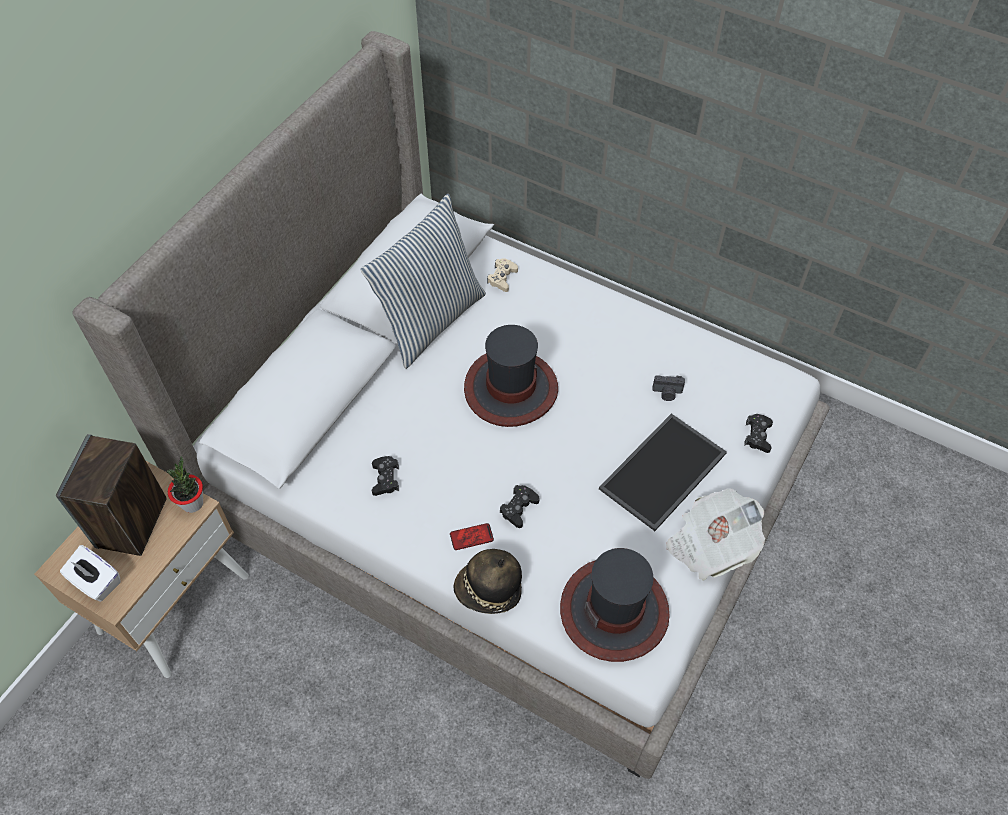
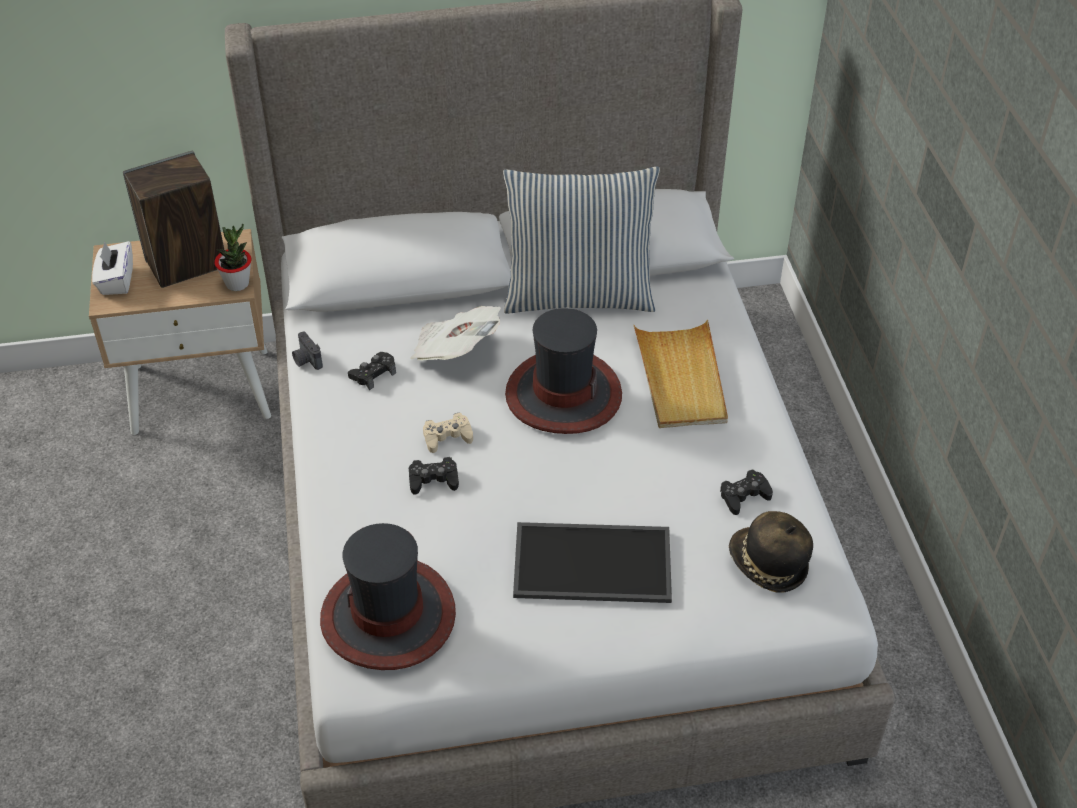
camera: 50 degrees right, 10 degrees down
phone [450,523,494,550] -> none
hat [454,549,522,614] -> hat moved to [729,511,813,593]
beige game controller [487,258,518,292] -> beige game controller moved to [423,413,473,453]
camera [652,375,685,401] -> camera moved to [292,331,323,370]
newspaper [666,488,765,581] -> newspaper moved to [410,306,501,361]
black game controller [744,414,773,453] -> black game controller moved to [720,470,773,515]
none -> beige tray [634,320,728,428]

